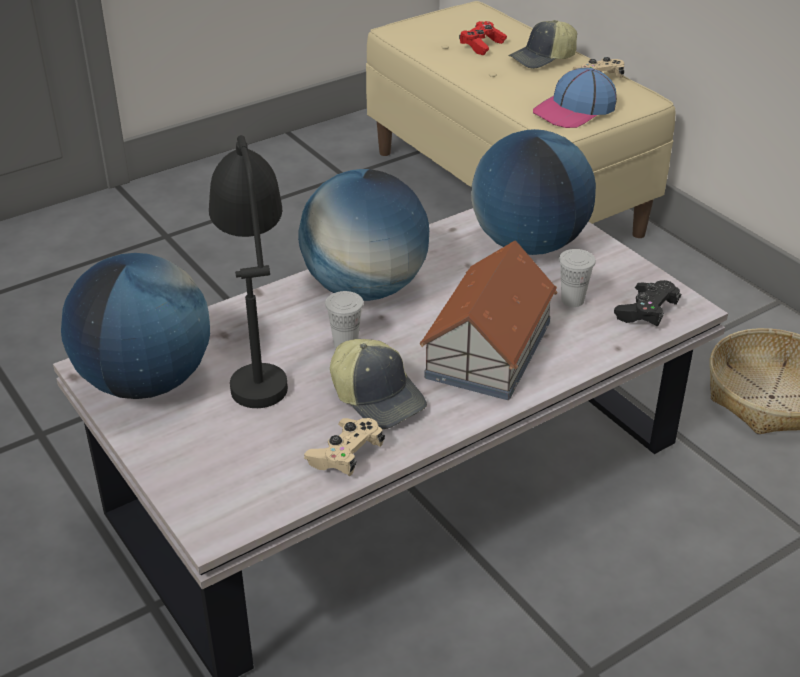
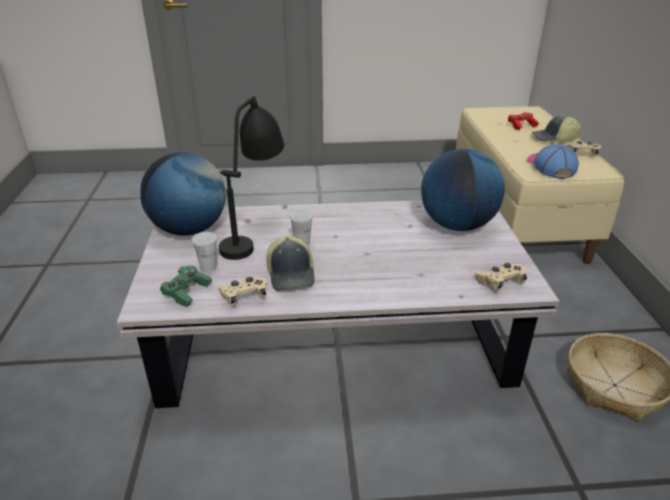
camera: 30 degrees right, 5 degrees down
globe [298,169,429,301] -> none
toy house [420,240,558,400] -> none
cap [533,68,617,128] -> cap turned 90 degrees clockwise [527,144,579,179]
white cup [559,249,596,307] -> white cup moved to [191,232,217,272]
black game controller [614,280,681,326] -> beige game controller [474,263,527,291]
none -> green game controller [160,266,212,307]

